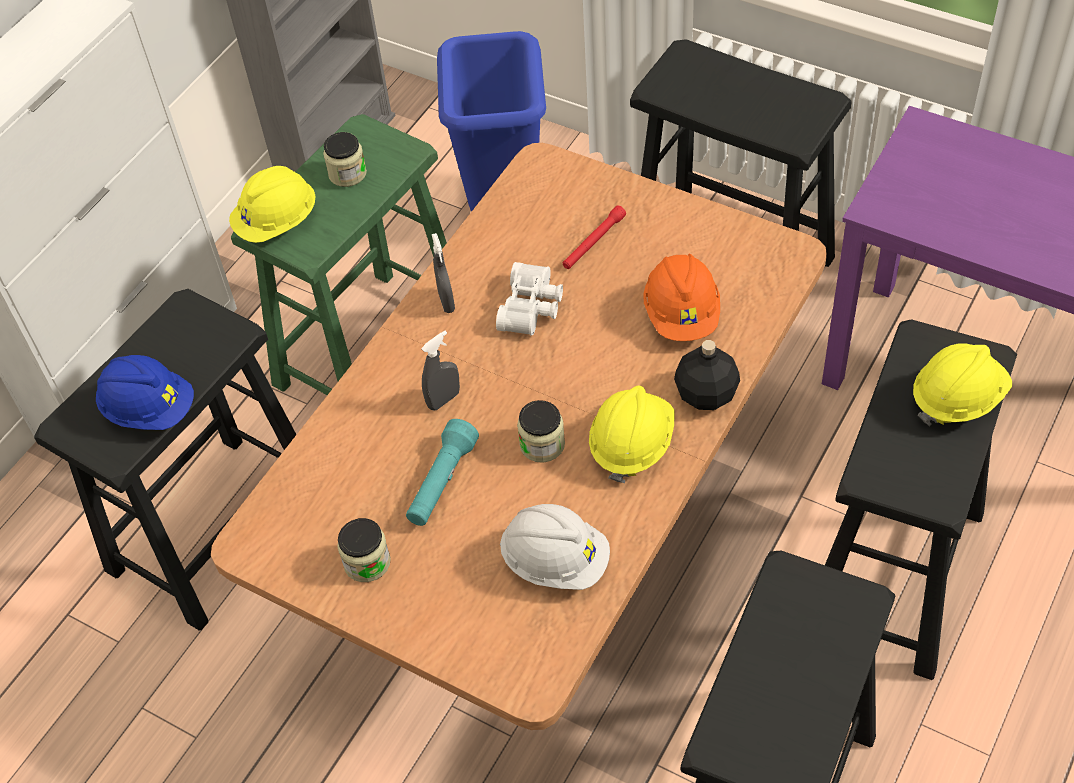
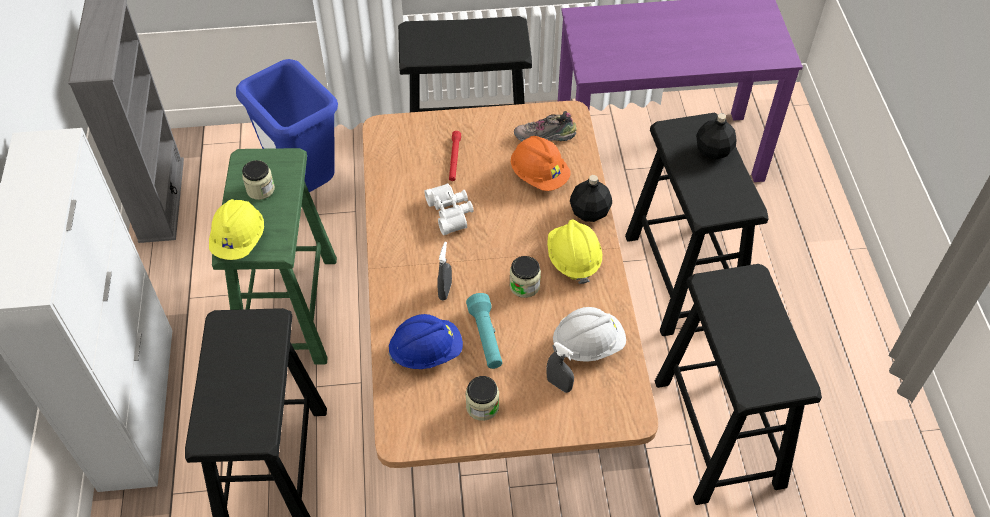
camera: 40 degrees left, 0 degrees up
blue hard hat [96,355,194,430] -> blue hard hat moved to [388,314,463,369]
grey spray bottle [432,233,455,313] -> grey spray bottle moved to [546,342,574,393]
yellow hard hat [913,344,1012,426] -> black bottle [696,113,737,160]
none -> shoe [514,111,577,142]

